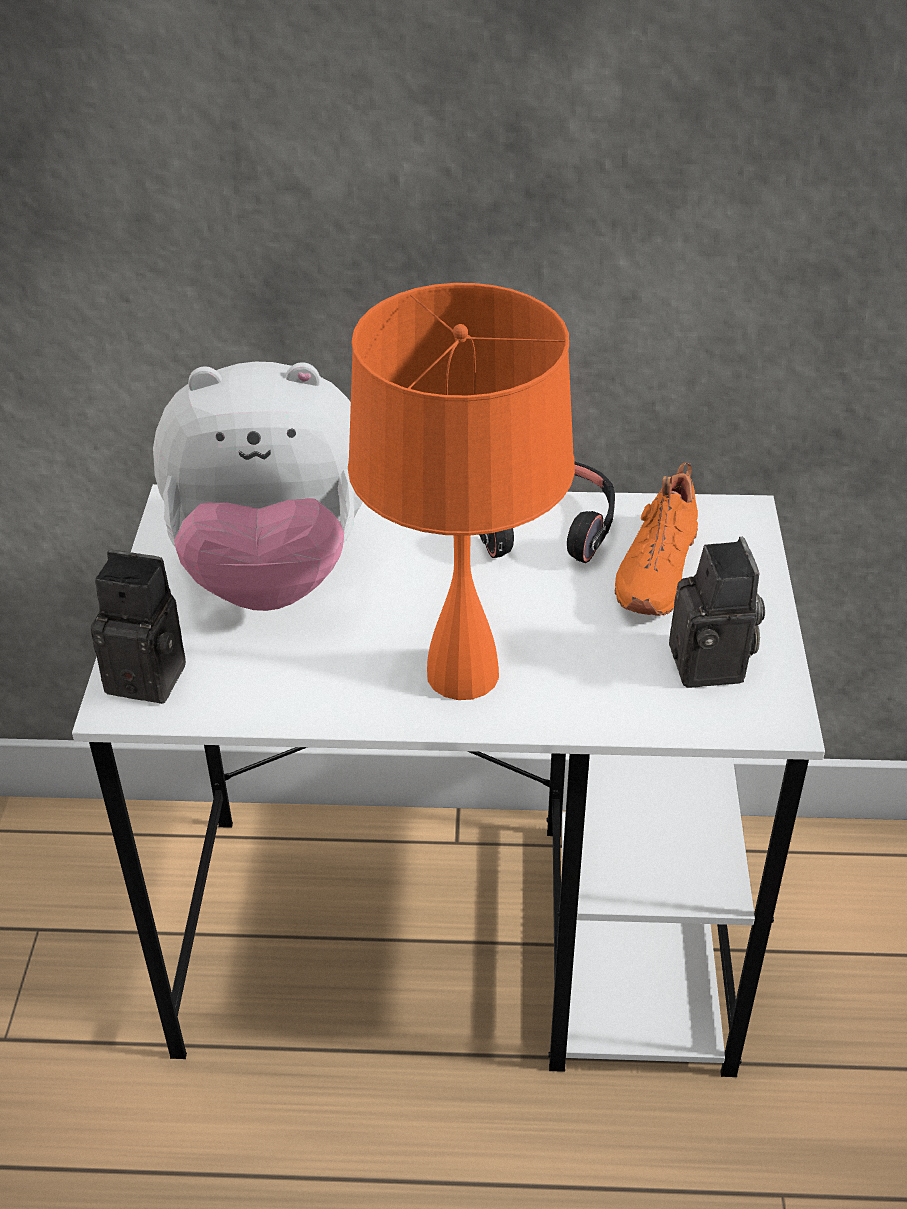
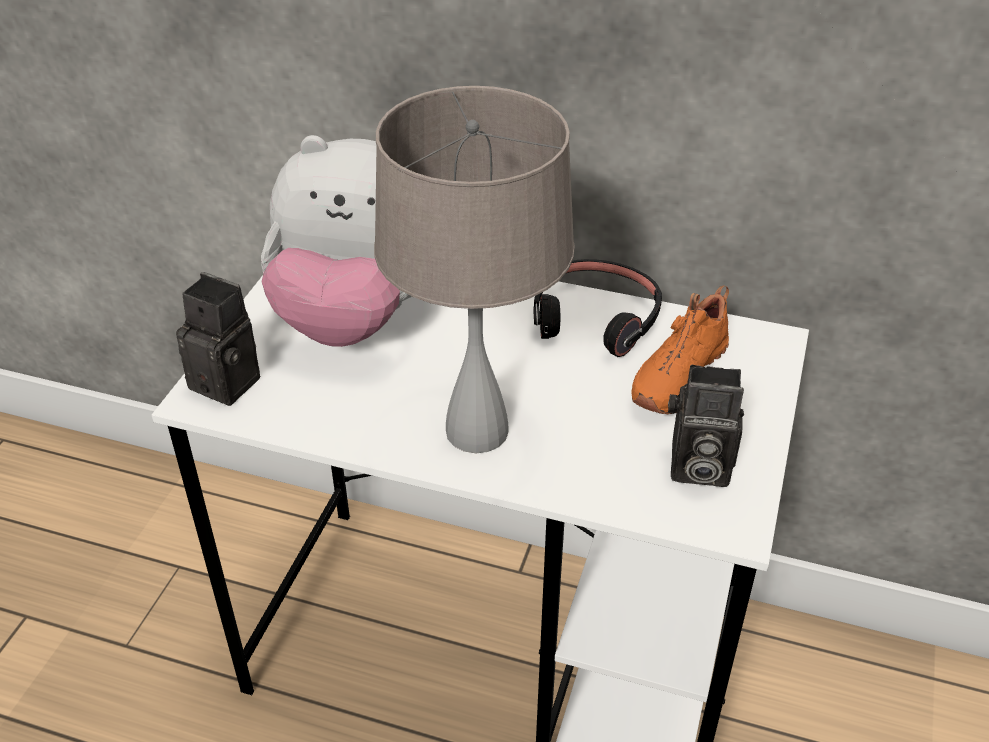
camera: 15 degrees right, 0 degrees up
orange table lamp [348,283,575,700] -> beige table lamp [374,86,575,453]
camera [669,537,765,688] -> camera turned 90 degrees clockwise [668,364,744,487]

